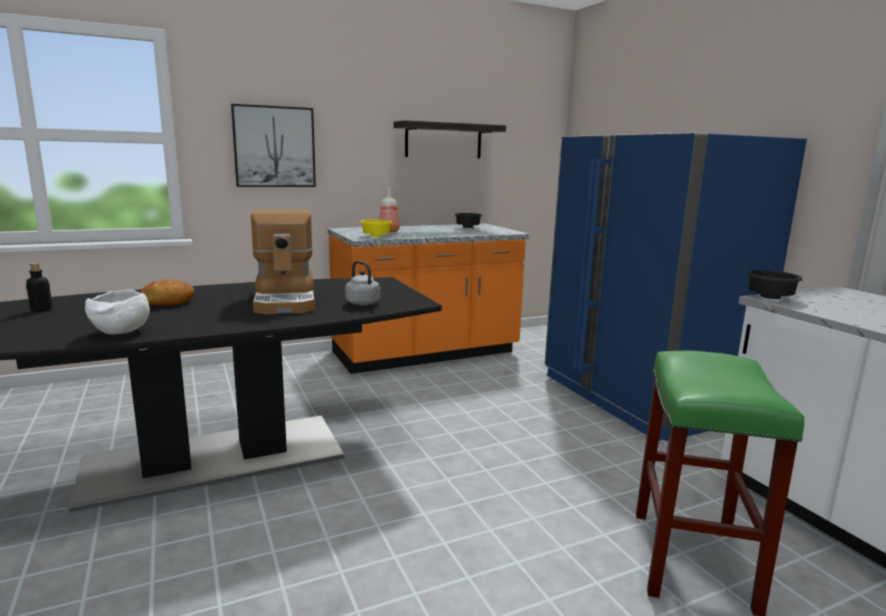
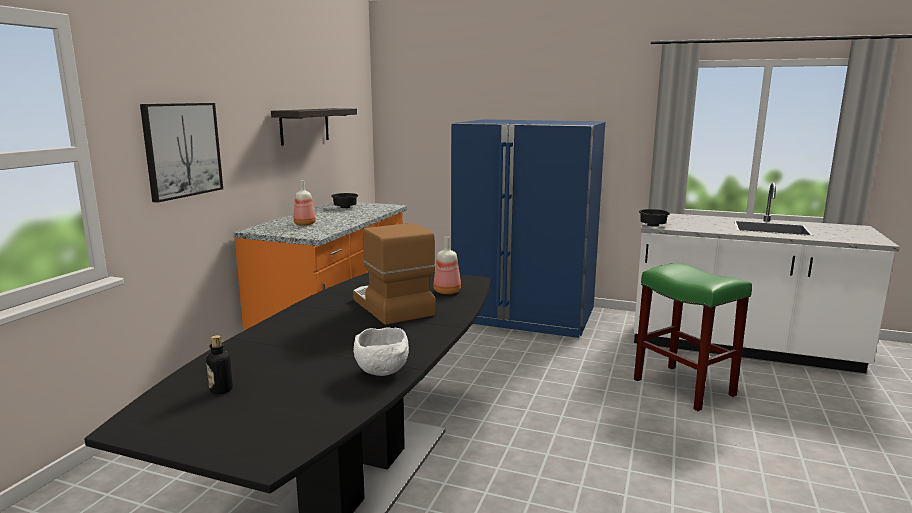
camera: 45 degrees left, 0 degrees up
bread [140,279,195,306] -> none
coffee machine [251,210,315,315] -> coffee machine turned 150 degrees counterclockwise [353,223,436,325]
grey kettle [345,261,380,306] -> bottle [433,236,461,294]
yellow bowl [360,219,392,237] -> none

